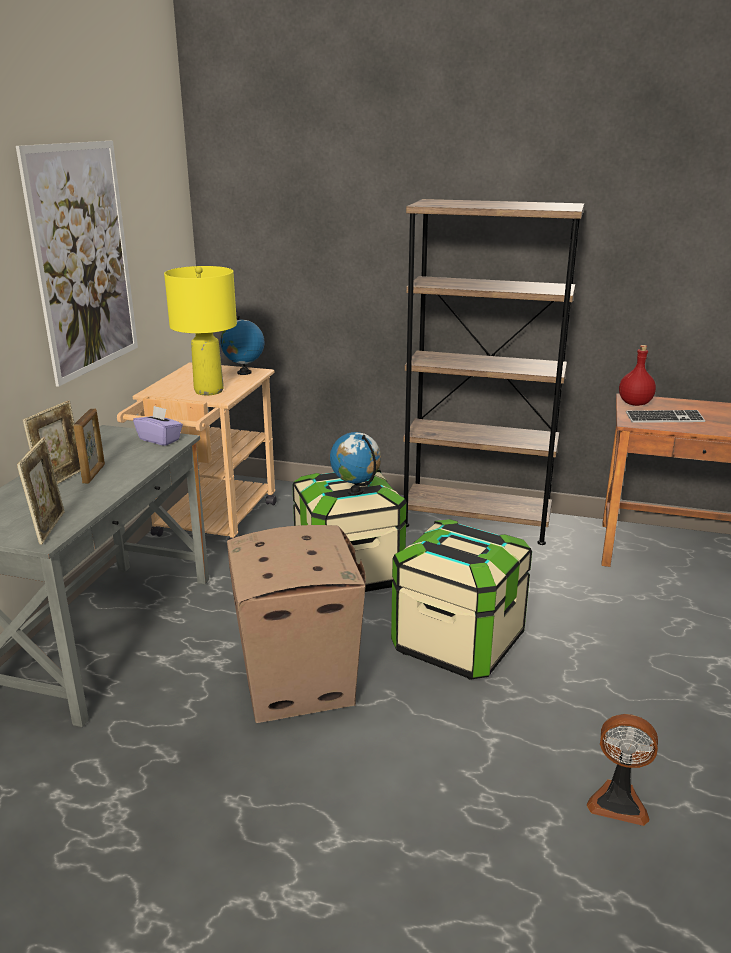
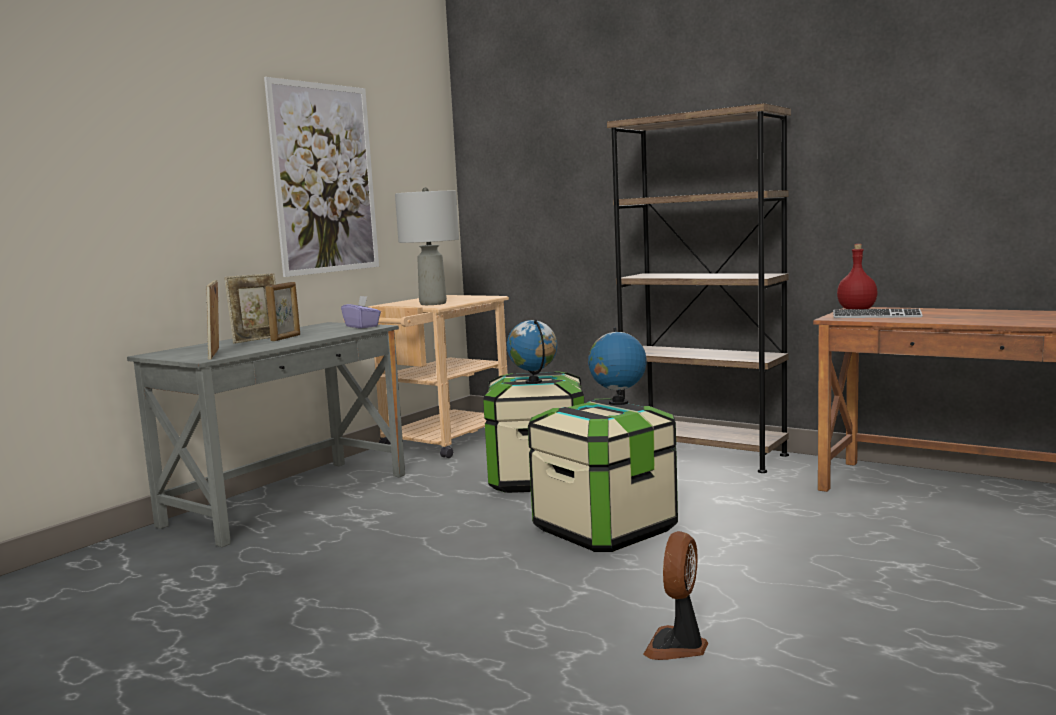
camera: 20 degrees right, 15 degrees down
picture frame [17,437,65,545] -> picture frame turned 150 degrees clockwise [206,280,219,360]
yellow table lamp [164,266,237,395] -> grey table lamp [395,187,459,305]
globe [220,316,264,375] -> globe moved to [588,328,647,405]
cardboard box [227,525,366,723] -> none
fan [587,714,658,826] -> fan turned 75 degrees clockwise [643,531,708,660]

